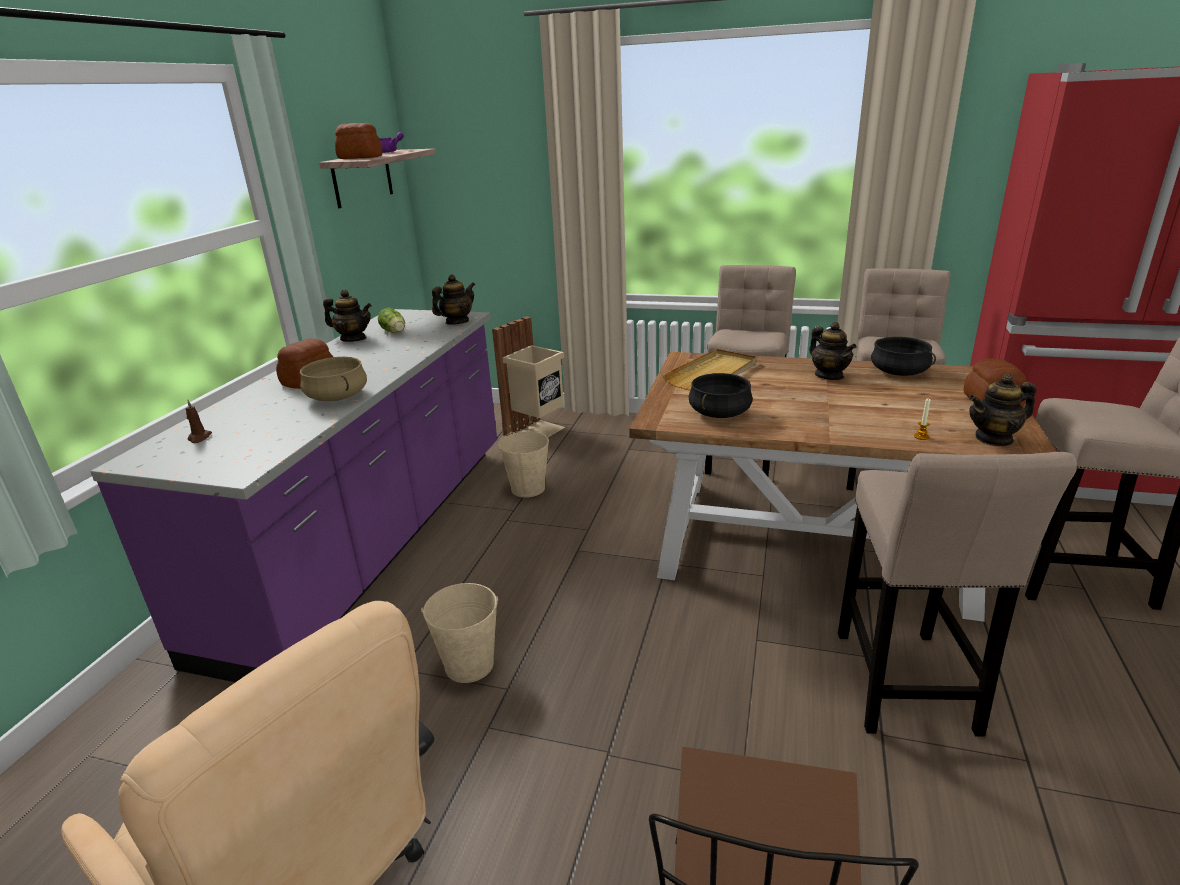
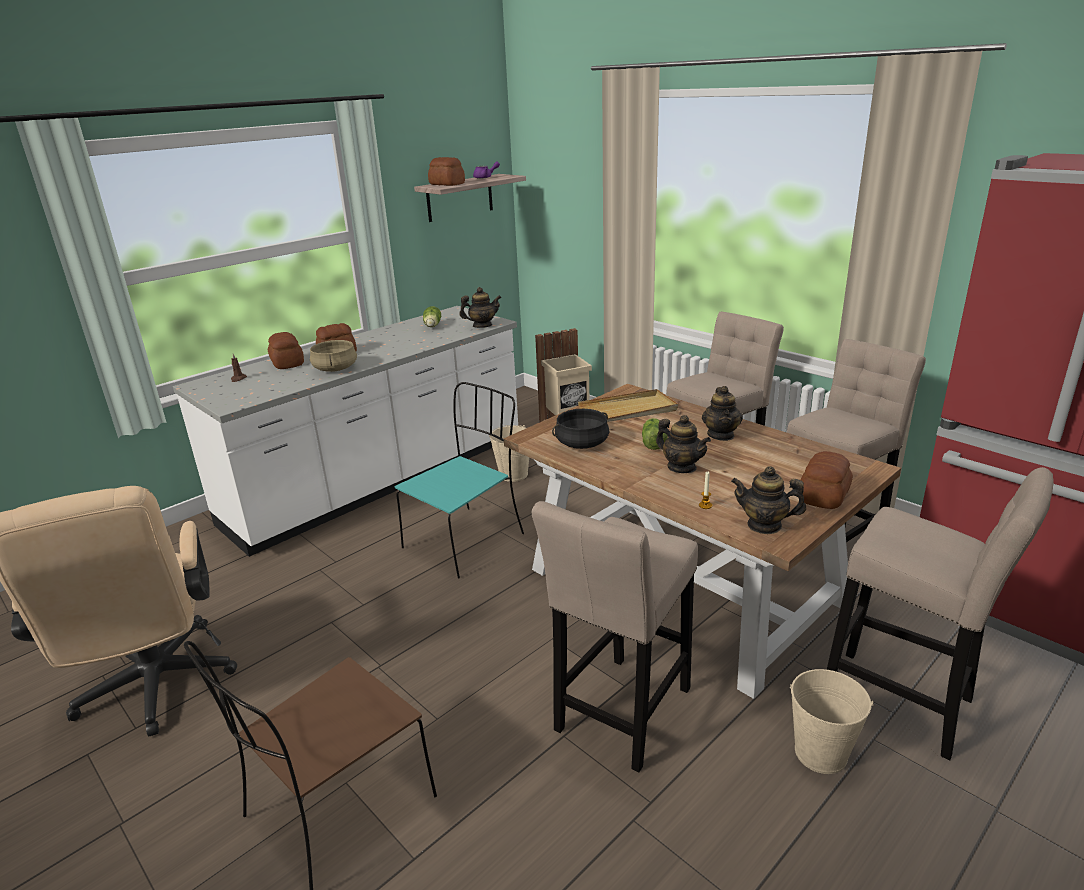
camera: 30 degrees right, 0 degrees up
purple counter [90,309,497,682] -> white counter [173,306,518,557]
teapot [323,290,372,342] -> teapot moved to [656,415,711,473]
beige bucket [421,583,498,683] -> beige bucket moved to [790,669,873,774]
black cooking pot [871,337,936,376] -> none
none -> bread [268,332,304,369]
none -> turquoise chair [395,382,524,578]
none -> lettuce [642,418,668,450]

